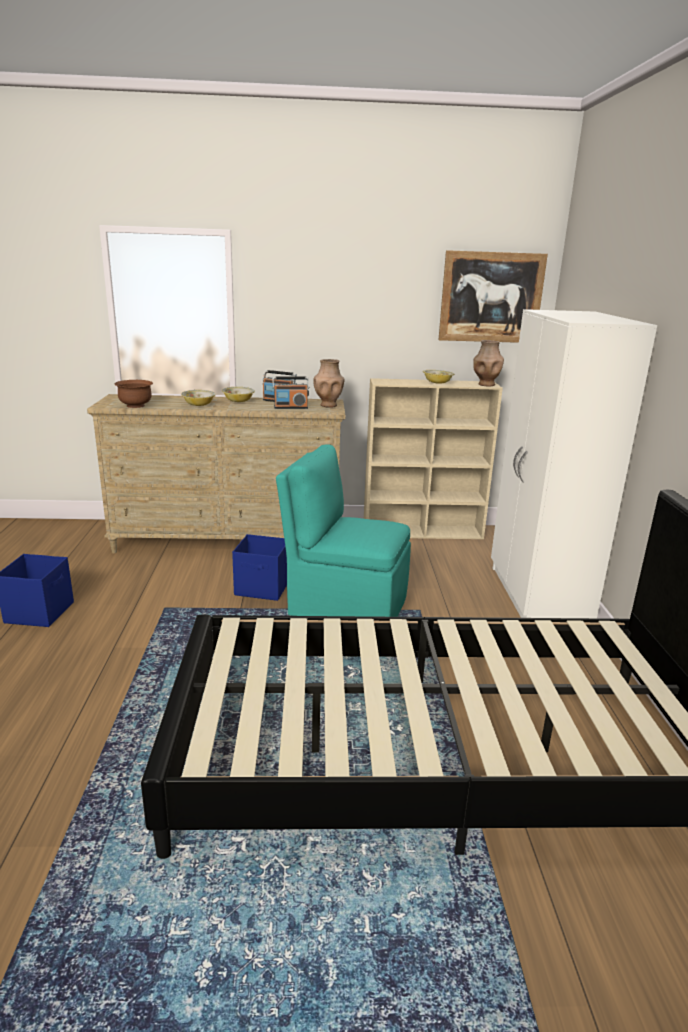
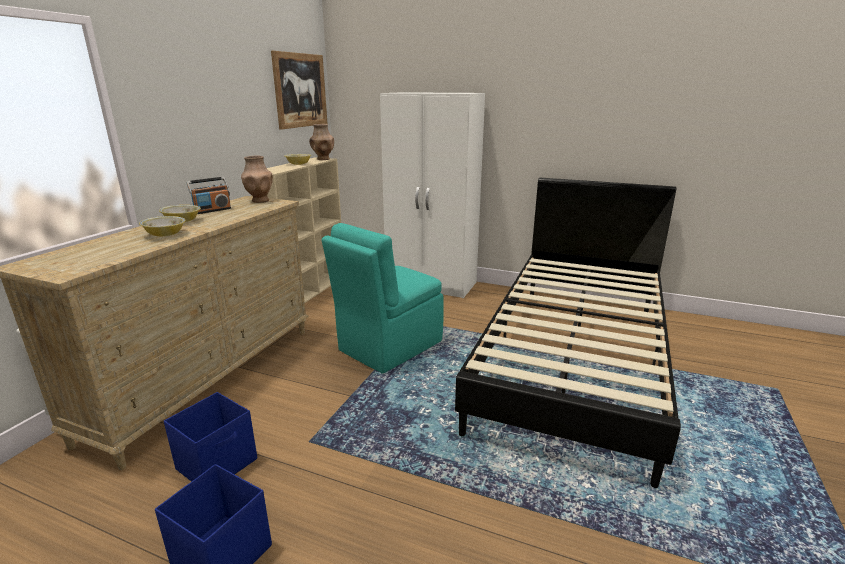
camera: 65 degrees left, 0 degrees up
brown bowl [115,380,153,408] -> none
blue storage box [232,534,287,601] -> blue storage box moved to [164,392,257,482]
radio [272,376,309,409] -> none

